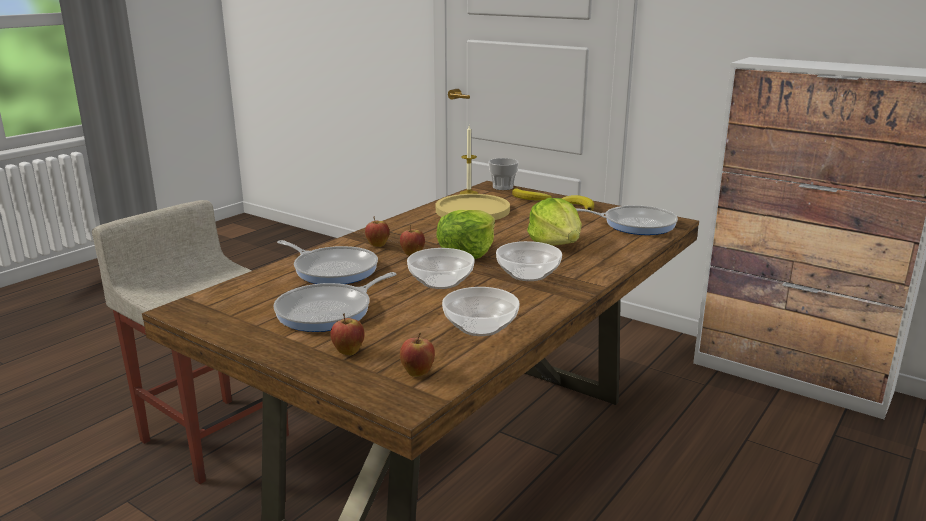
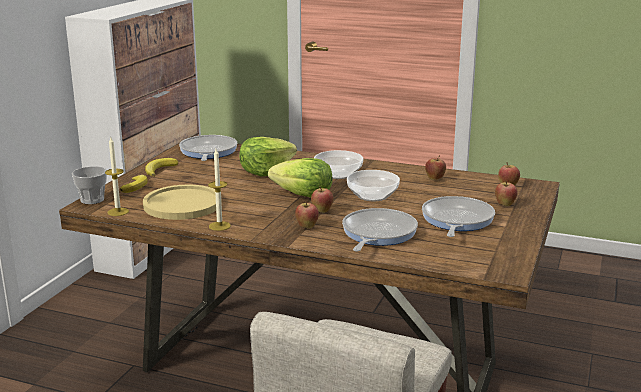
camera: 105 degrees left, 0 degrees up
frying pan [273,272,396,332] -> frying pan turned 105 degrees counterclockwise [422,196,495,237]
bowl [442,287,519,336] -> apple [425,155,446,180]
none -> candle [208,149,231,231]

